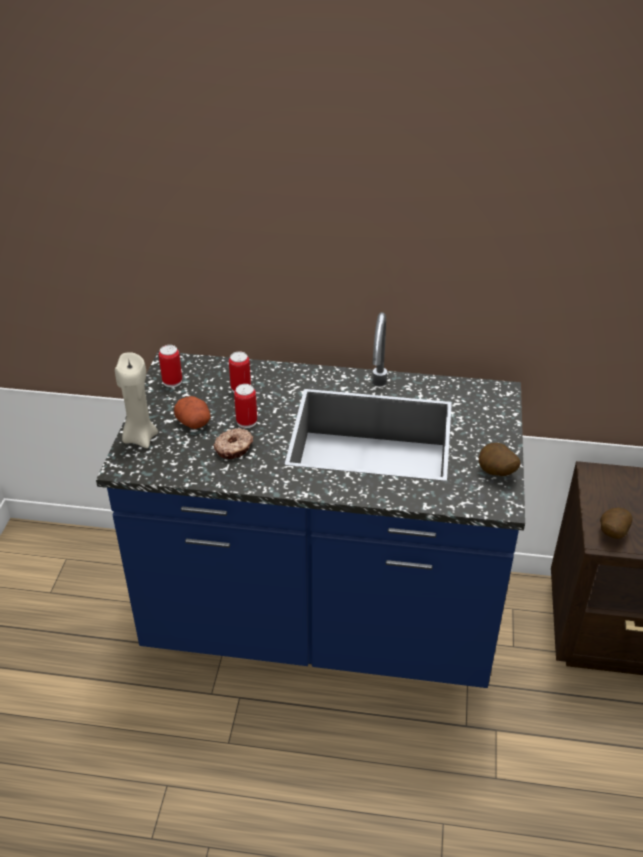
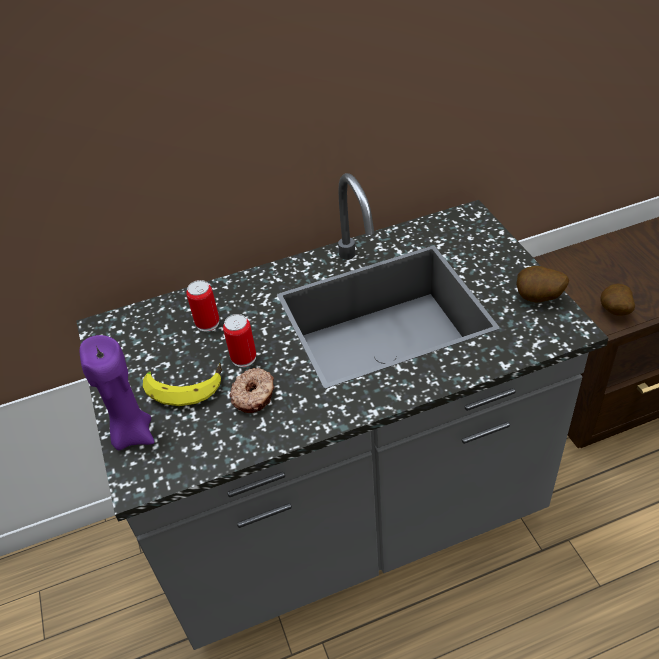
camera: 25 degrees left, 5 degrees up
blue counter [96,312,525,688] -> grey counter [76,173,609,650]
beige candle [115,352,158,448] -> purple candle [80,335,154,450]
can [159,345,182,387] -> none
potato [174,396,210,429] -> banana [143,364,222,406]

